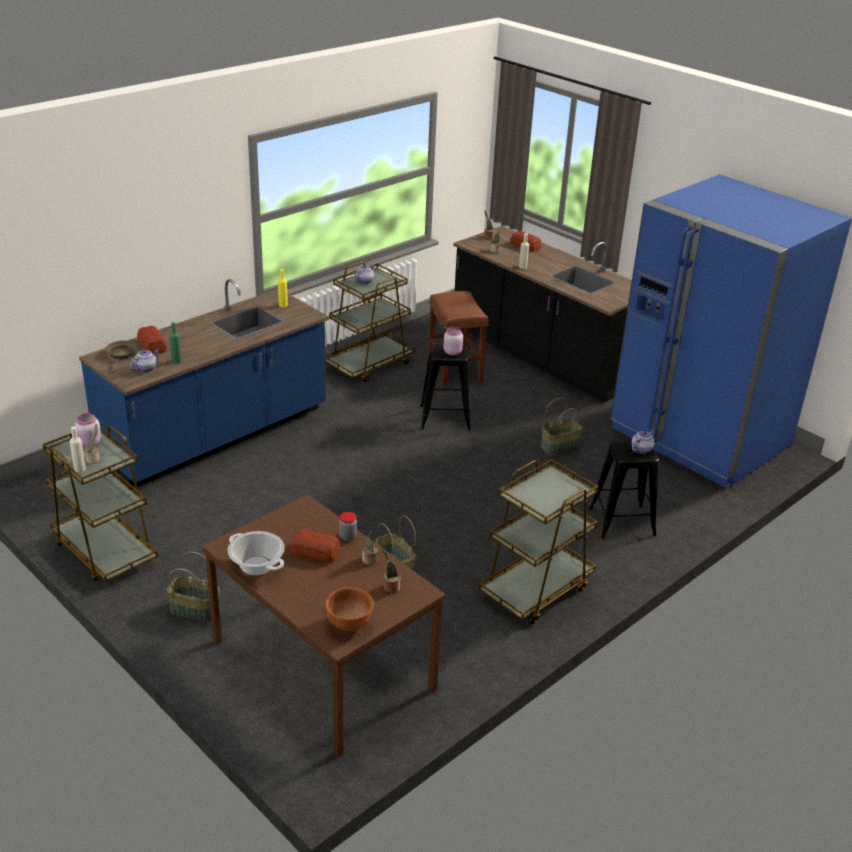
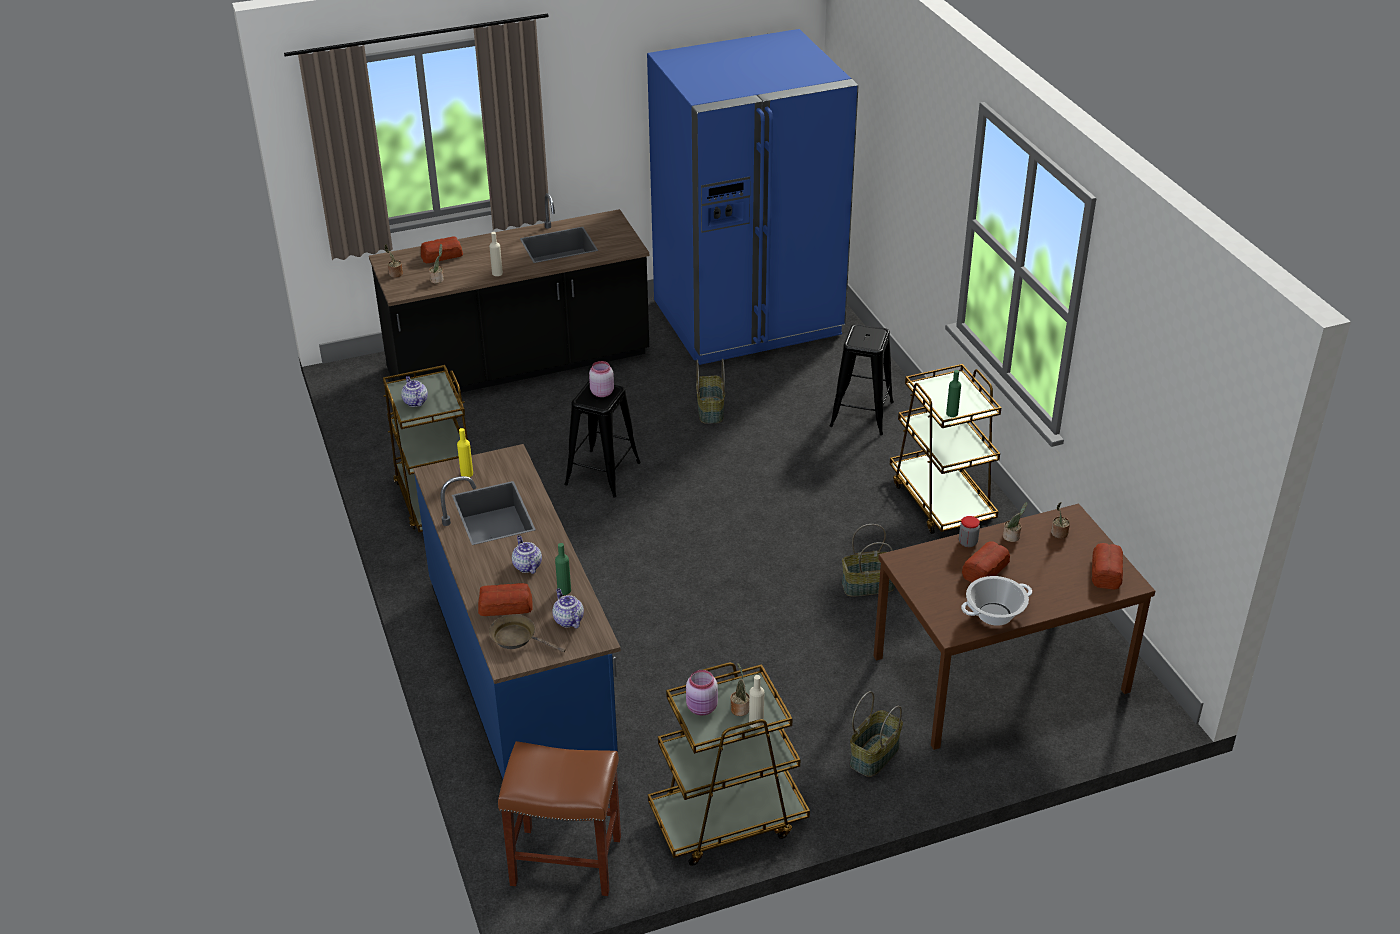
camera: 65 degrees left, 5 degrees up
brown bowl [325,587,374,631] -> bread [1092,543,1123,590]
brown stool [427,291,488,386] -> brown stool moved to [498,741,621,896]
teapot [632,429,655,454] -> teapot moved to [512,535,542,574]
none -> green bottle [946,370,961,417]

